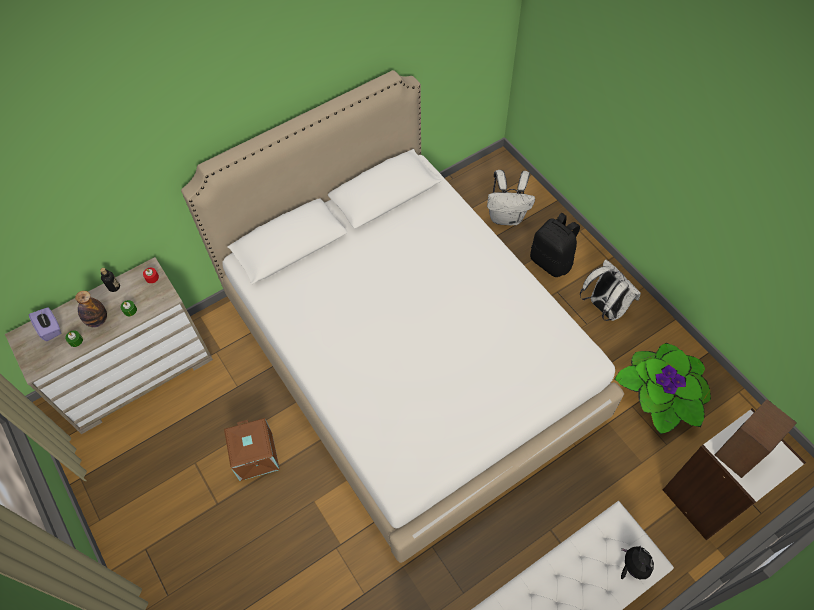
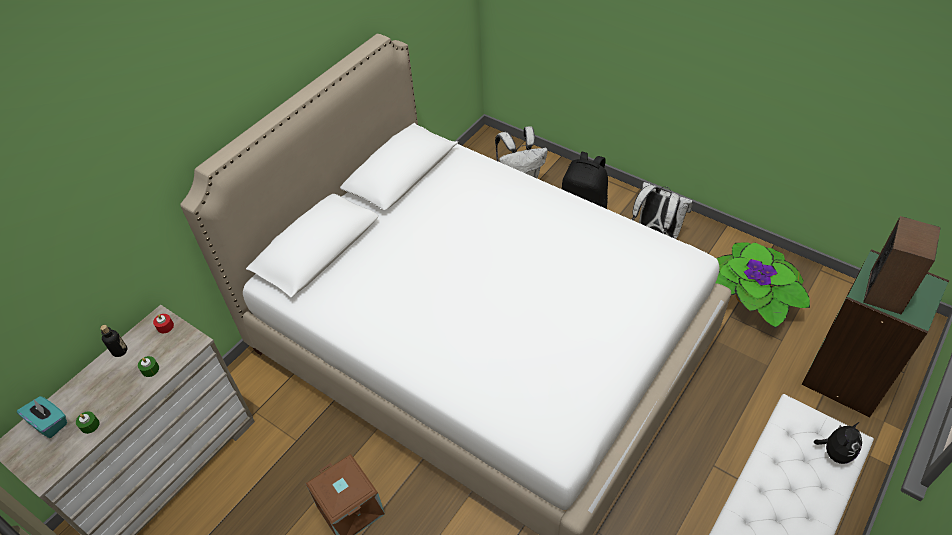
camera: 20 degrees left, 10 degrees down
purple tissue box [29,307,61,341] -> turquoise tissue box [17,396,67,438]
bottle [75,291,107,327] -> none
plush toy [621,545,654,579] -> plush toy turned 75 degrees clockwise [814,422,862,464]
white bookcase [663,408,806,541] -> green bookcase [802,249,949,417]

